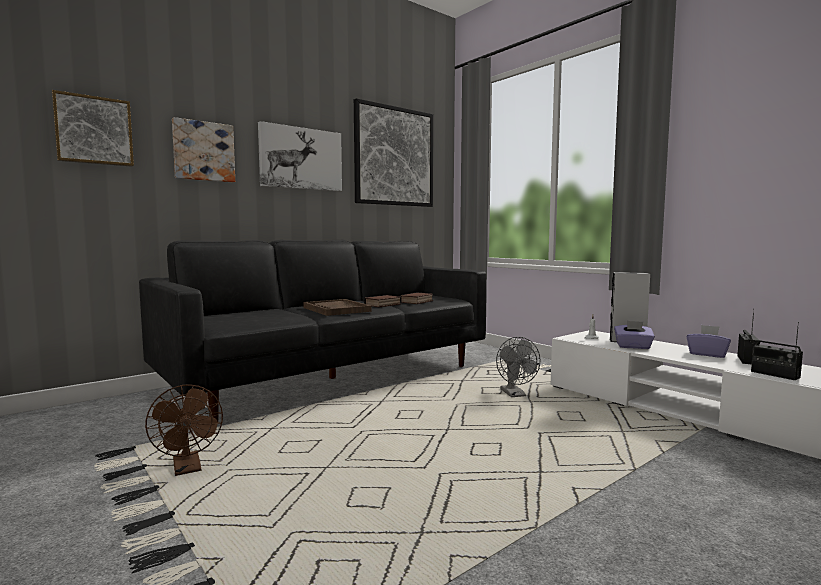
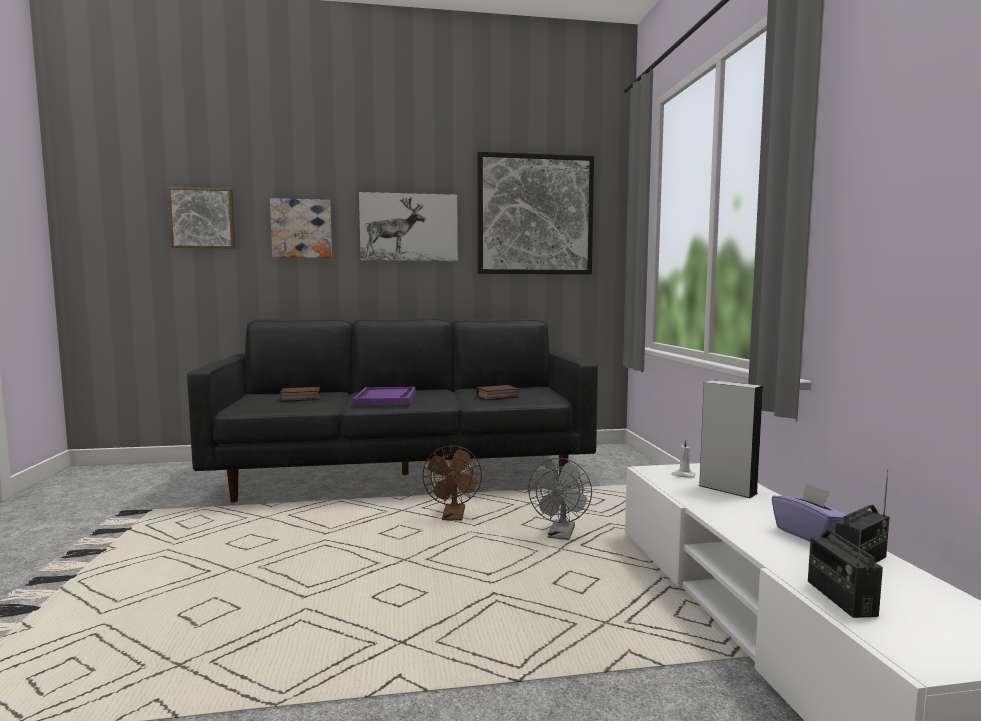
camera: 30 degrees right, 0 degrees up
brown fan [145,384,223,476] -> brown fan moved to [422,445,482,521]
brown tray [303,299,371,316] -> purple tray [353,387,415,406]
book [364,295,401,307] -> book moved to [280,387,320,402]
purple tissue box [614,321,655,349] -> none

